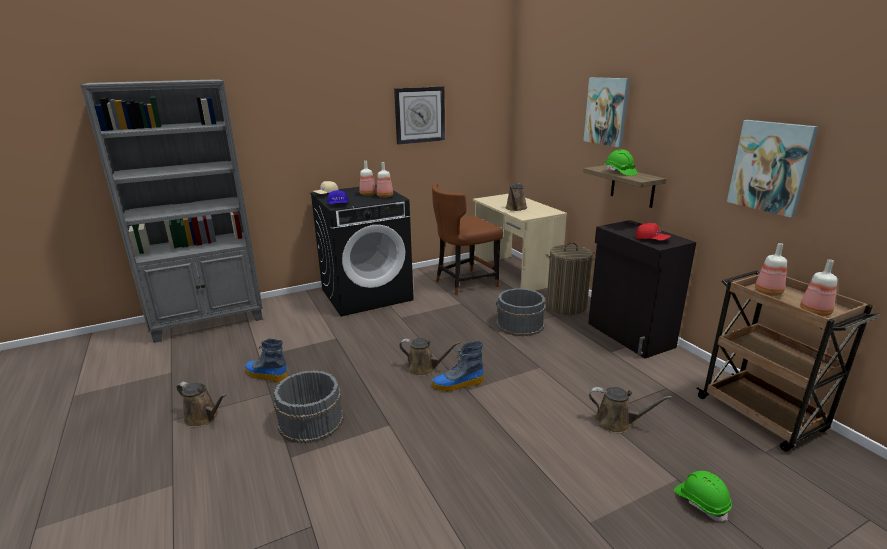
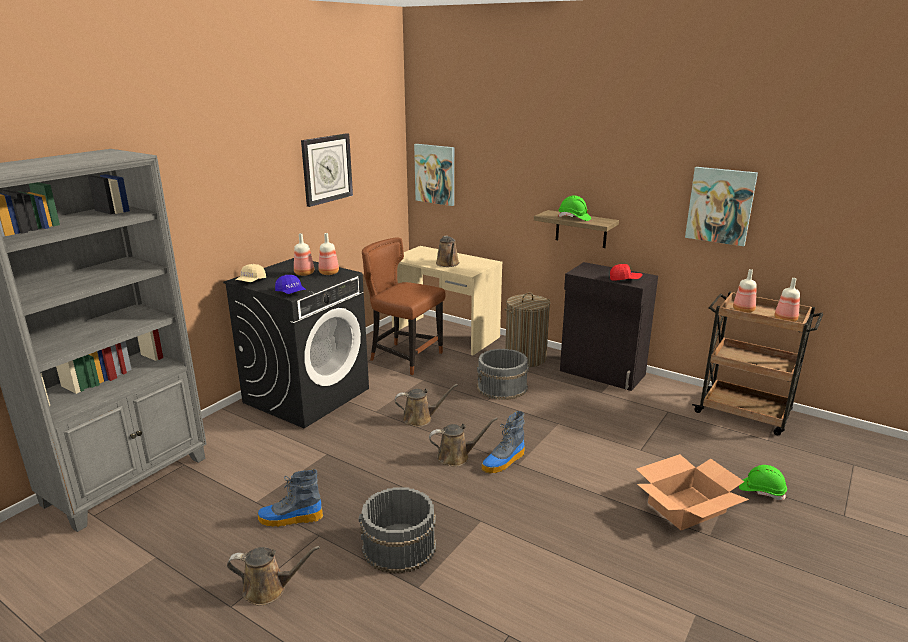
camera: 30 degrees left, 0 degrees up
brown chair [432,184,503,295] -> brown chair turned 90 degrees clockwise [362,237,445,375]
picture [583,77,630,147] -> picture moved to [414,144,454,206]
brown watering can [589,387,672,433] -> brown watering can moved to [395,384,458,427]
none -> cardboard box [636,454,749,531]

